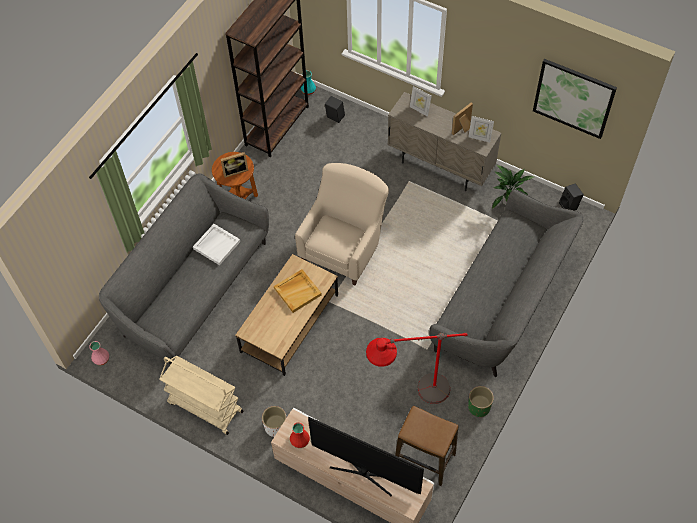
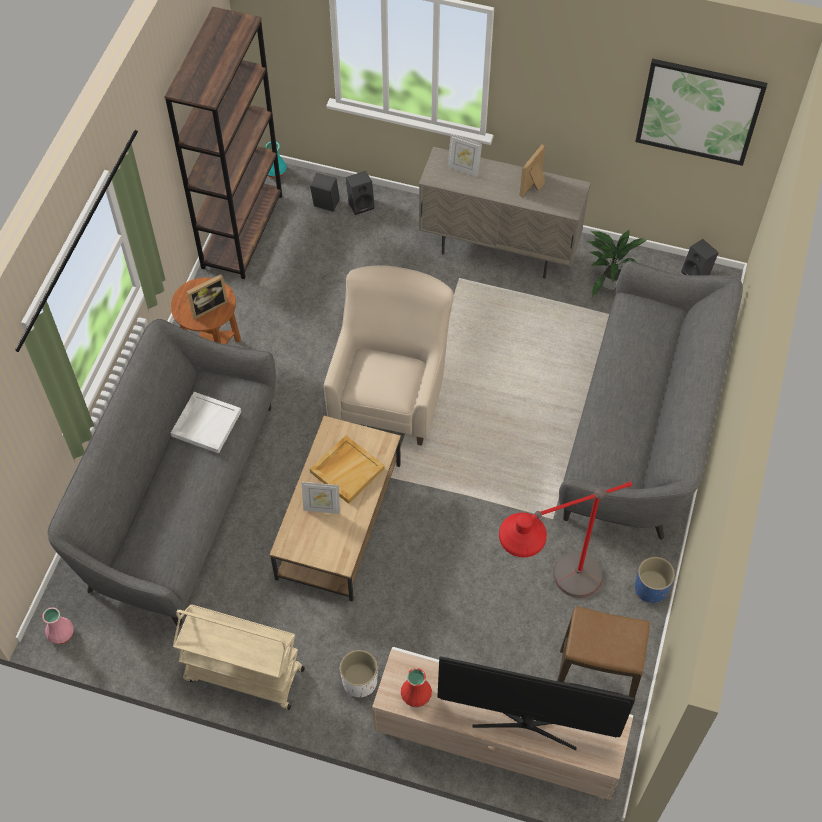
camera: 15 degrees left, 0 degrees up
picture frame [468,116,494,143] -> picture frame moved to [301,482,340,514]
green planter [468,386,494,417] -> blue planter [635,557,675,603]
none -> black speaker [346,171,375,215]

